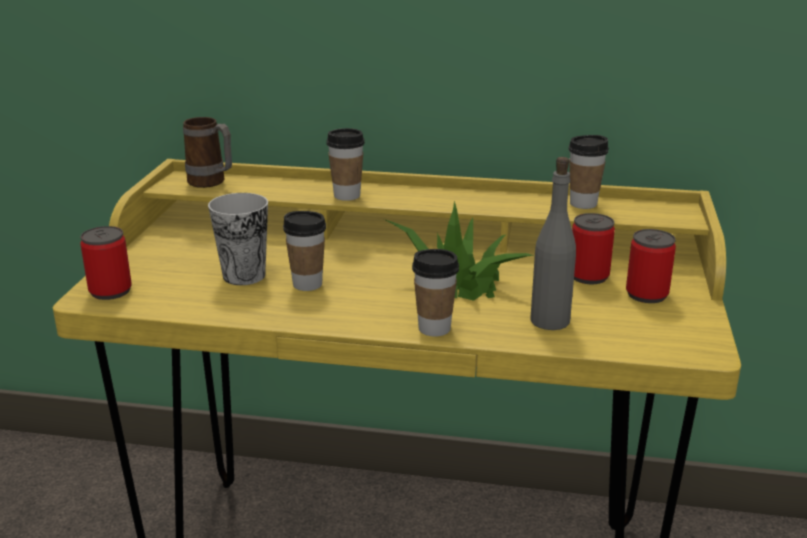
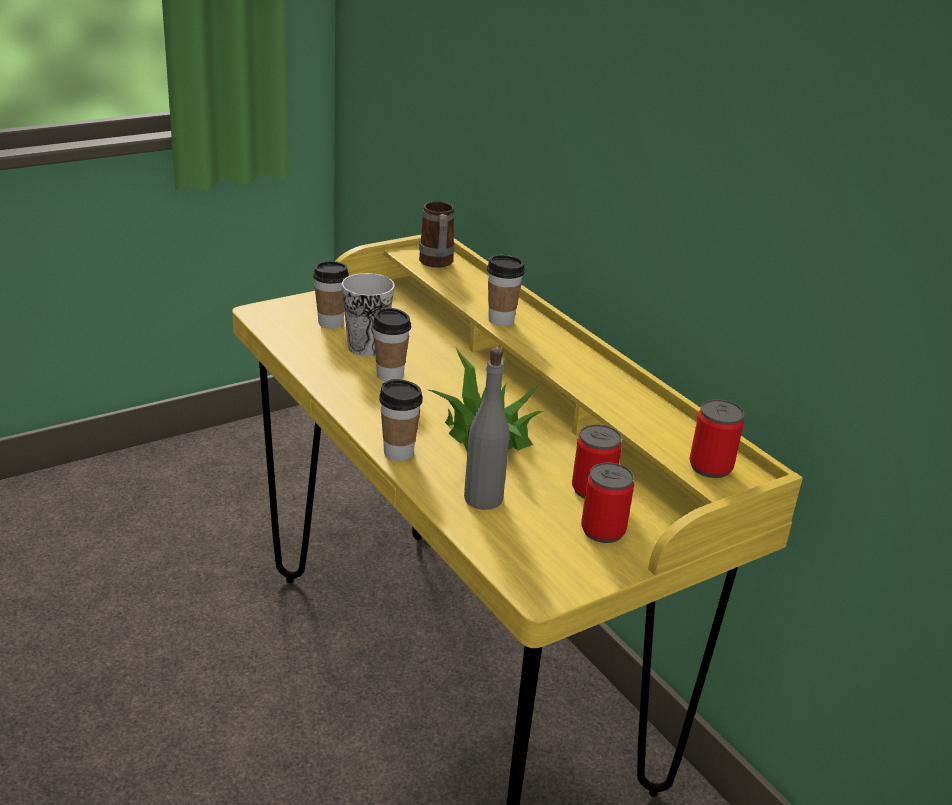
camera: 45 degrees right, 5 degrees up
can [80,226,132,300] -> can moved to [689,399,744,478]
cup [569,135,609,209] -> cup moved to [313,261,349,329]

